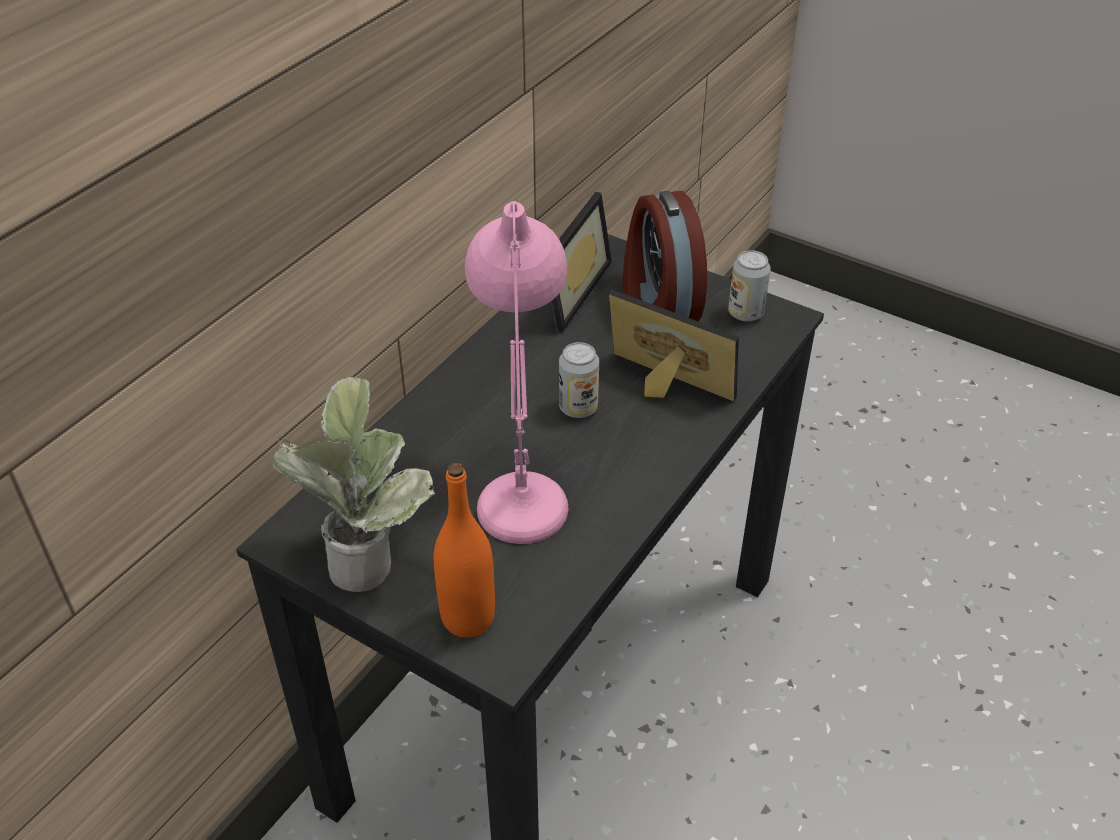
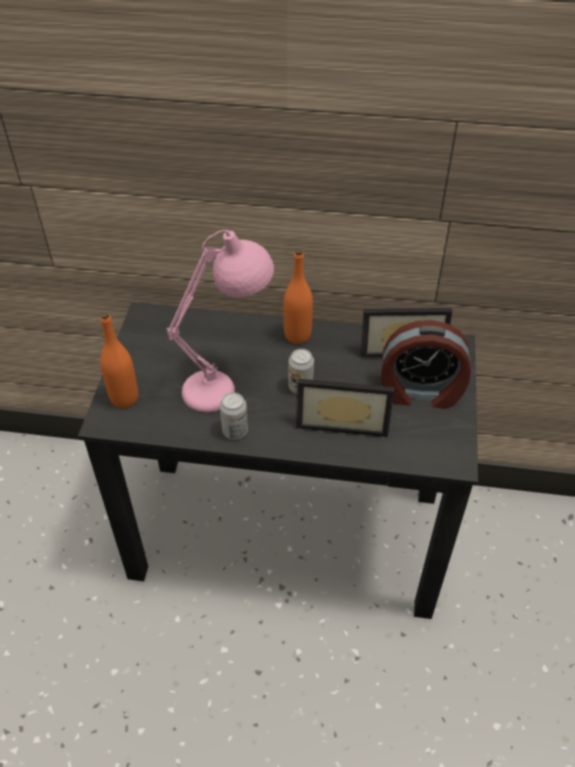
camera: 65 degrees right, 5 degrees up
potted plant [272,377,435,592] -> none
picture frame [609,290,739,402] -> picture frame turned 90 degrees clockwise [296,379,394,437]
alarm clock [622,191,707,322] -> alarm clock turned 135 degrees counterclockwise [381,320,471,409]
can [728,250,771,322] -> can moved to [220,392,248,440]
none -> orange bottle [283,249,313,344]

